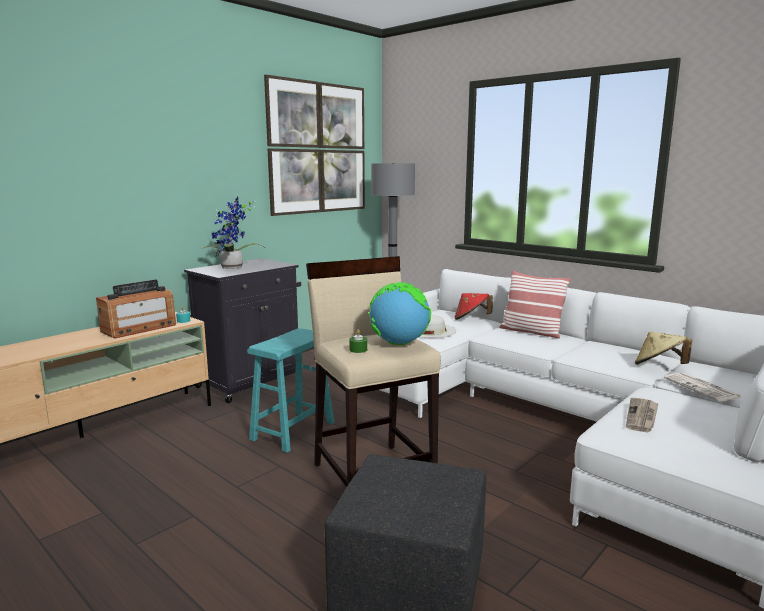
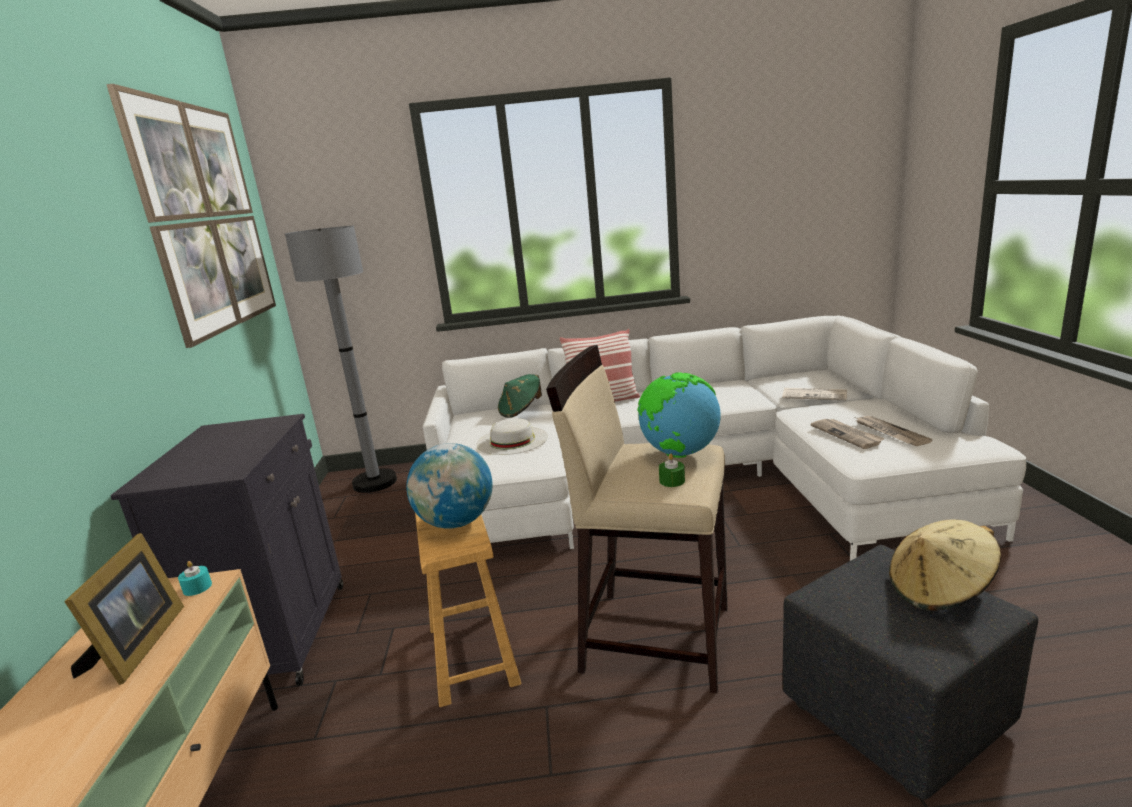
camera: 45 degrees left, 5 degrees up
radio [96,280,176,338] -> picture frame [64,533,184,685]
potted plant [201,197,264,269] -> none
turquoise stool [247,328,334,453] -> brown stool [415,513,522,707]
red hat [454,293,493,320] -> green hat [498,374,542,418]
beige hat [635,332,692,365] -> beige hat moved to [889,519,1001,611]
none -> globe [406,443,493,529]
none -> newspaper [857,416,932,446]

